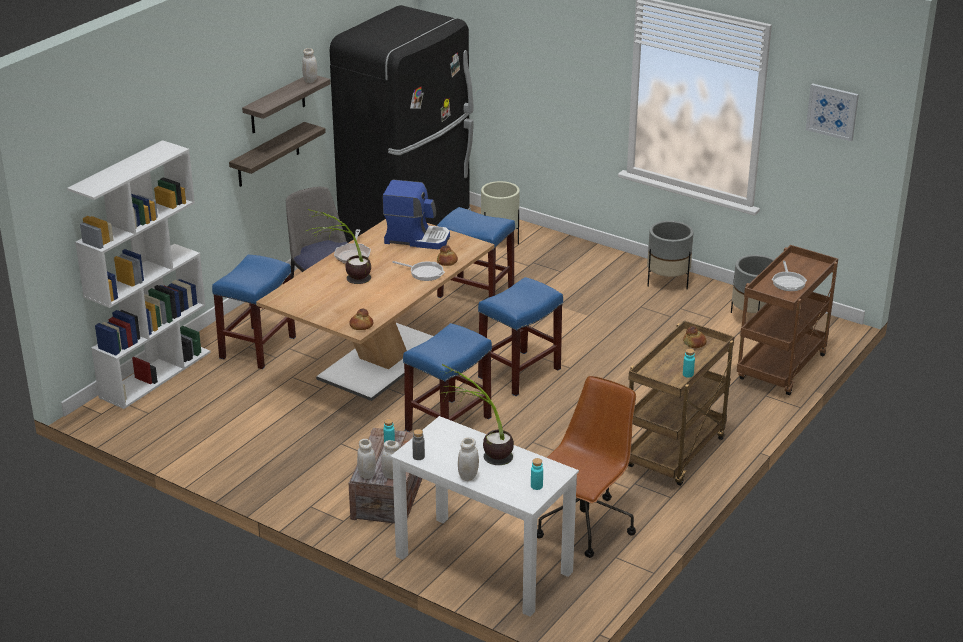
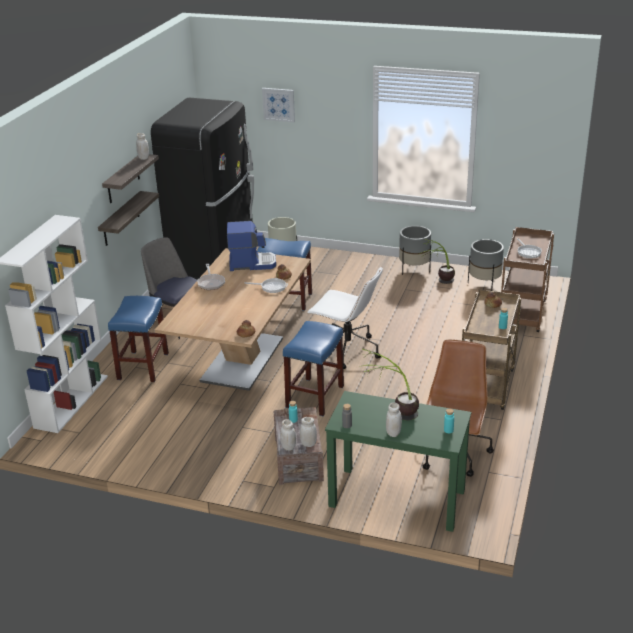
camera: 15 degrees left, 0 degrees up
potted plant [306,209,371,284] -> potted plant moved to [418,239,455,284]
white desk [390,416,579,617] -> green desk [325,391,471,532]
blue stool [478,277,563,396] -> white office chair [307,267,383,369]
picture [806,83,859,141] -> picture moved to [262,88,295,122]

